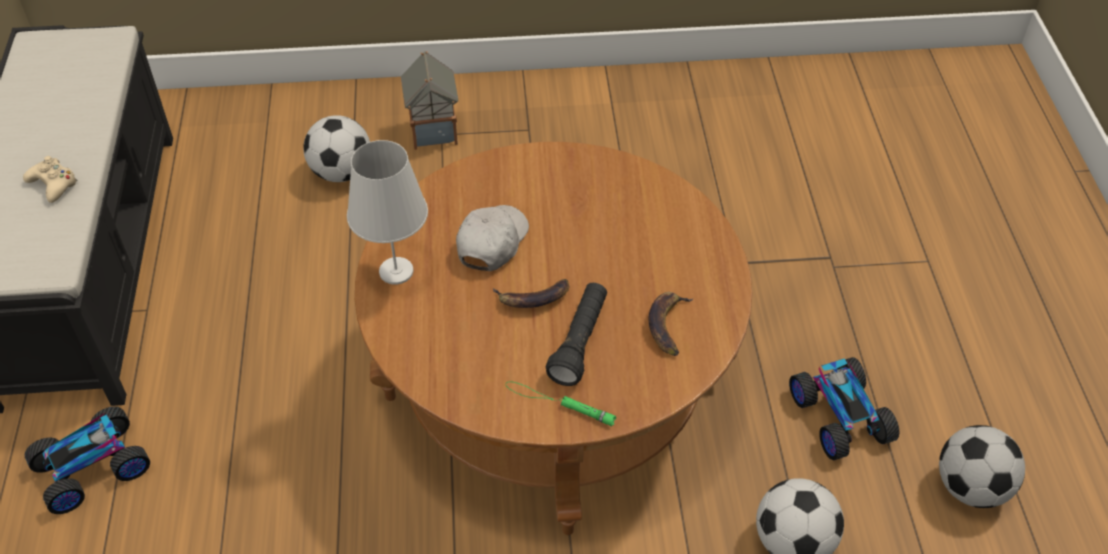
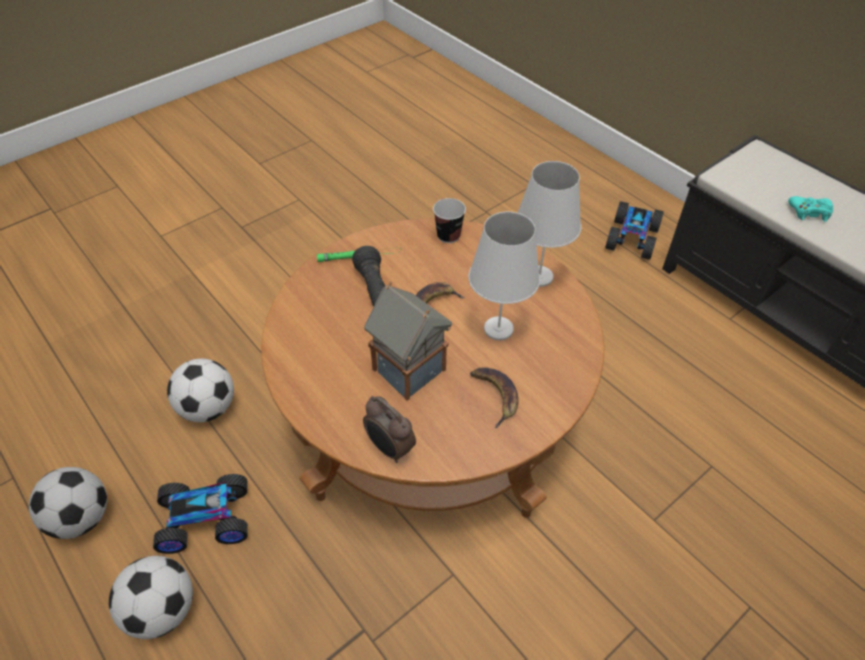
camera: 145 degrees right, 0 degrees up
beige game controller [23,156,78,203] -> turquoise game controller [788,196,833,222]
football [303,115,370,182] -> football moved to [109,556,193,639]
toy house [401,51,458,150] -> toy house moved to [364,282,452,401]
white cap [456,205,529,271] -> white table lamp [468,212,540,340]
banana [648,292,694,356] -> banana moved to [470,367,519,428]
toy car [789,357,899,460] -> toy car turned 45 degrees counterclockwise [153,474,248,554]
none -> alarm clock [363,396,416,463]
none -> cup [433,198,466,243]

